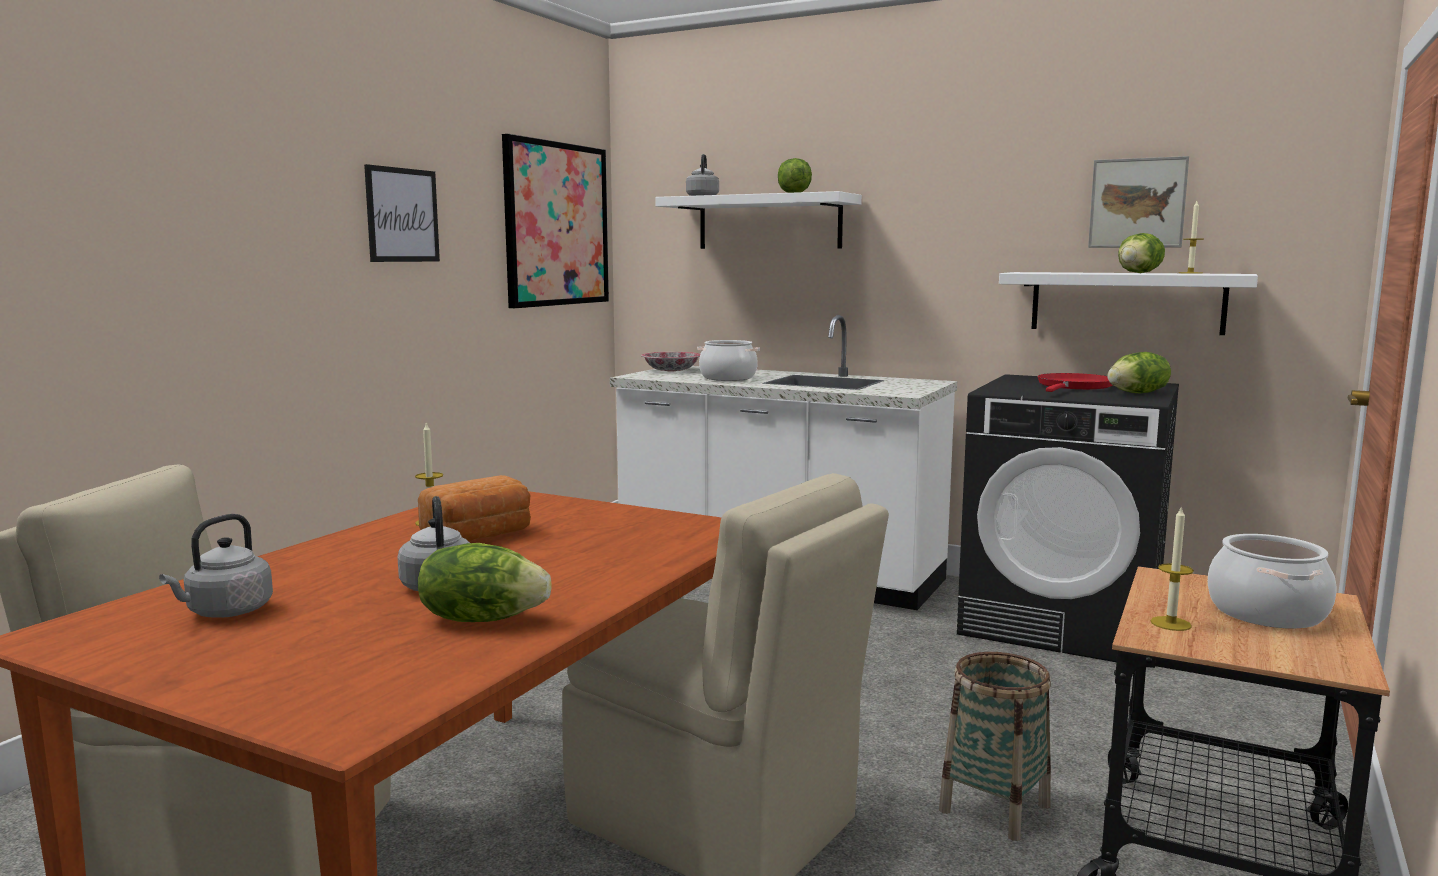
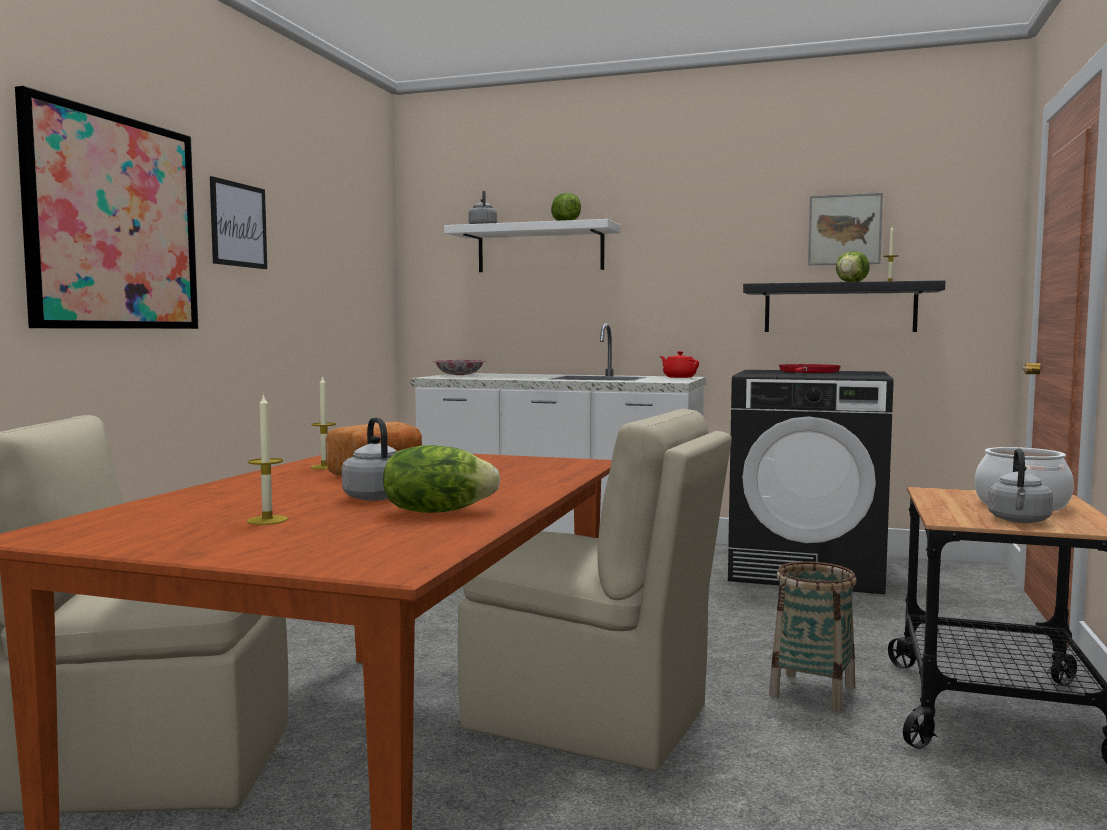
camera: 10 degrees left, 5 degrees down
grey kettle [159,514,273,618] -> grey kettle moved to [988,448,1053,523]
picture [502,134,609,308] -> picture moved to [15,86,198,329]
cooking pot [697,340,760,381] -> none
white shelf [999,272,1258,335] -> black shelf [743,280,945,332]
lettuce [1107,352,1171,393] -> none
candle [1151,505,1194,631] -> candle moved to [247,393,288,525]
none -> red teapot [660,351,699,378]

